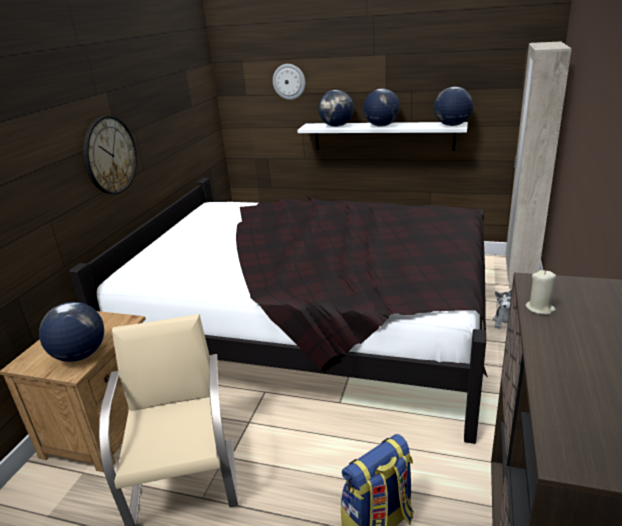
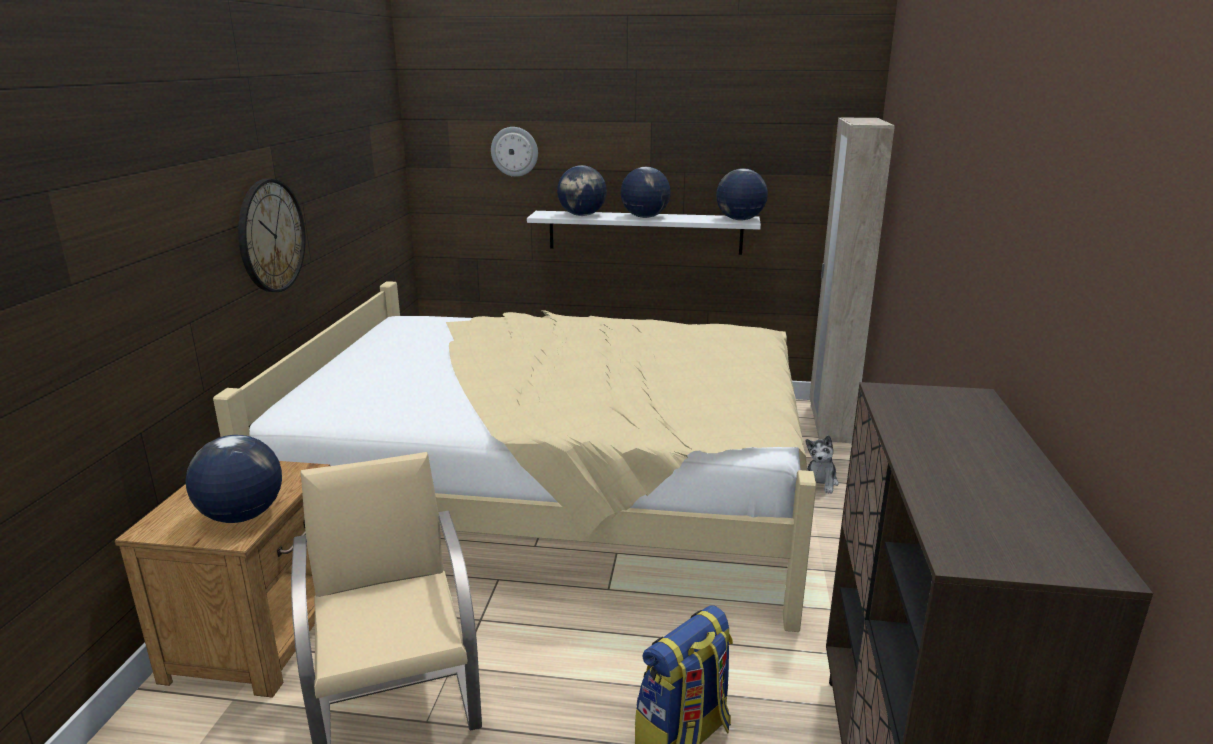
camera: 10 degrees left, 5 degrees down
black bed [69,178,488,444] -> beige bed [213,281,816,632]
beige candle [526,270,556,315] -> none

